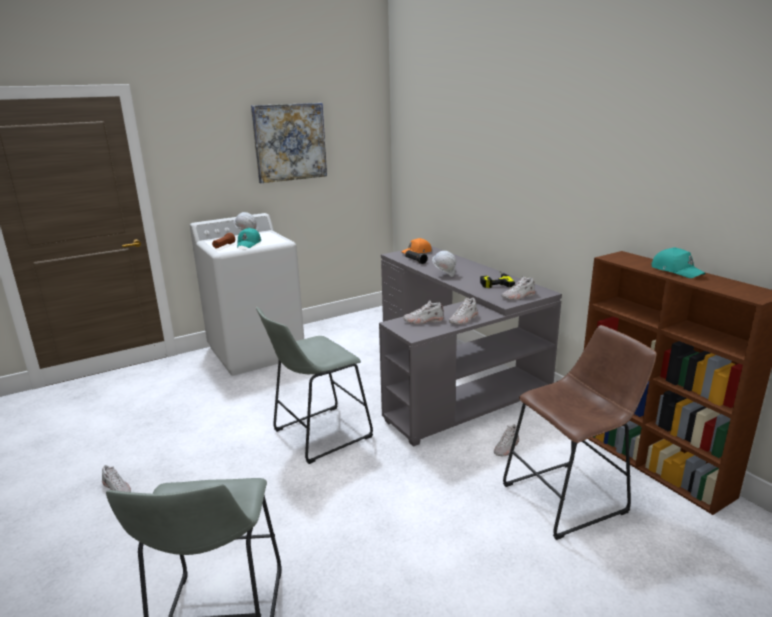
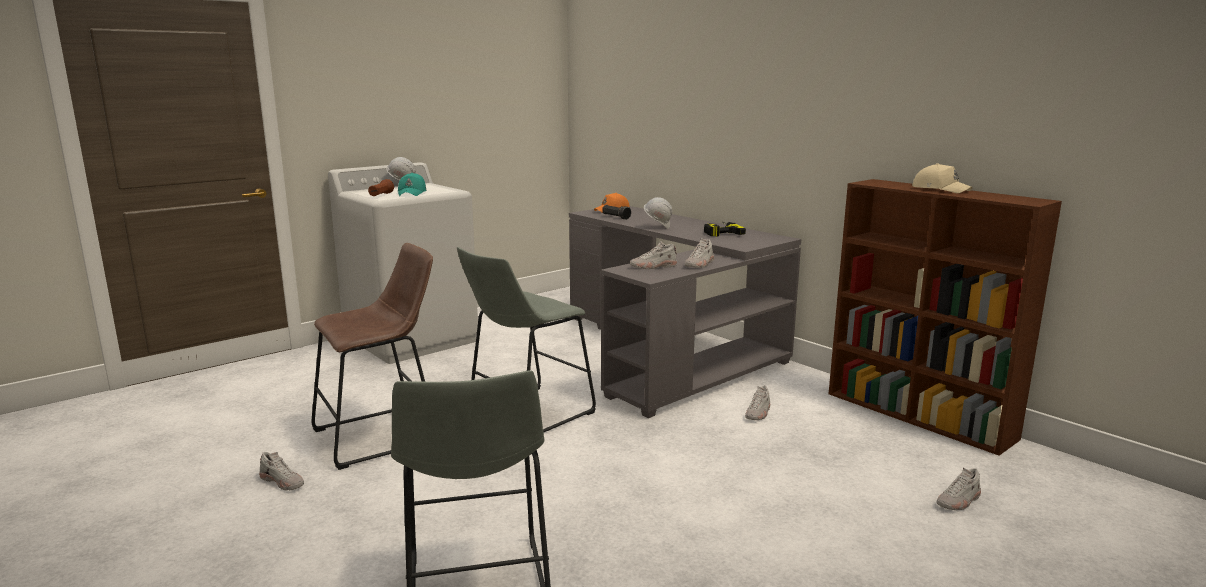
camera: 10 degrees left, 5 degrees down
picture [251,103,327,183] -> none
white shoe [502,276,535,300] -> white shoe moved to [937,468,981,510]
brown stool [503,325,657,540] -> brown stool moved to [312,243,433,470]
turquoise cap [651,247,705,278] -> beige cap [912,163,972,193]

